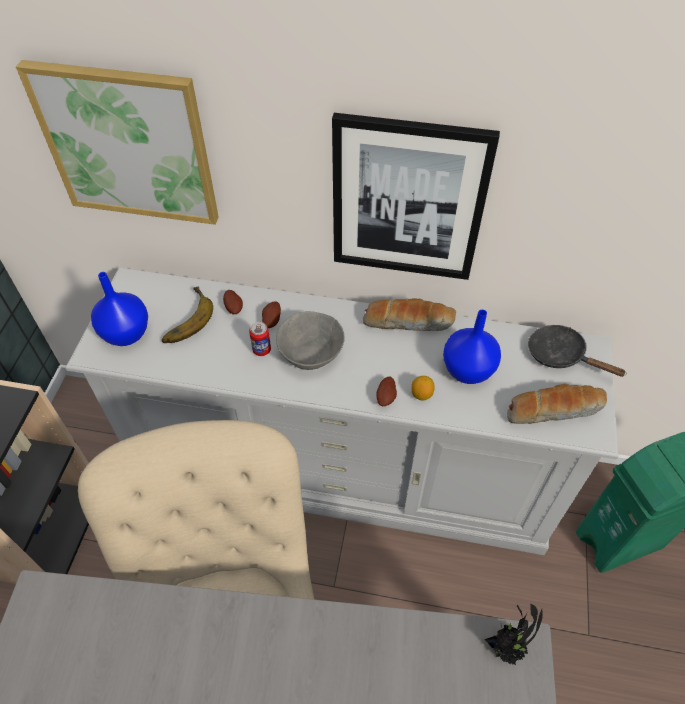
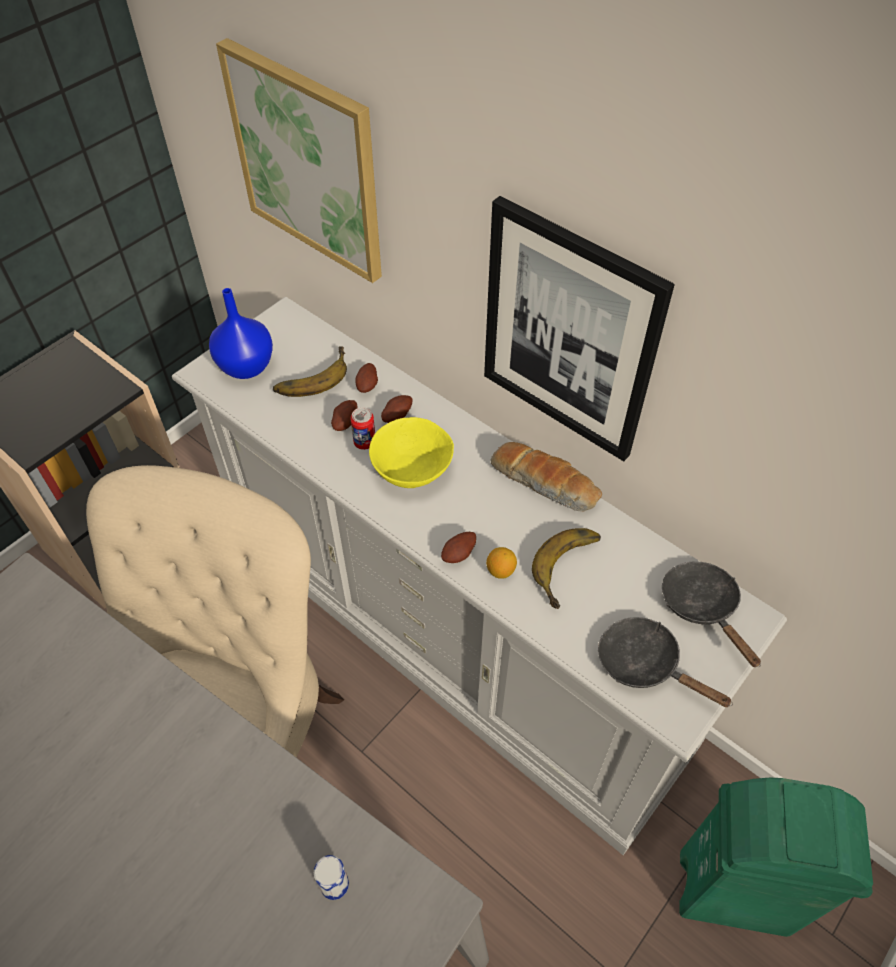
camera: 30 degrees right, 0 degrees up
grey bowl [276,311,344,370] -> yellow bowl [369,417,454,488]
blue vase [443,310,501,384] -> banana [532,528,601,609]
potted plant [484,603,543,665] -> none
bread [507,384,607,424] -> black frying pan [598,617,733,707]
none -> can [314,855,349,900]
none -> potato [331,400,357,431]

